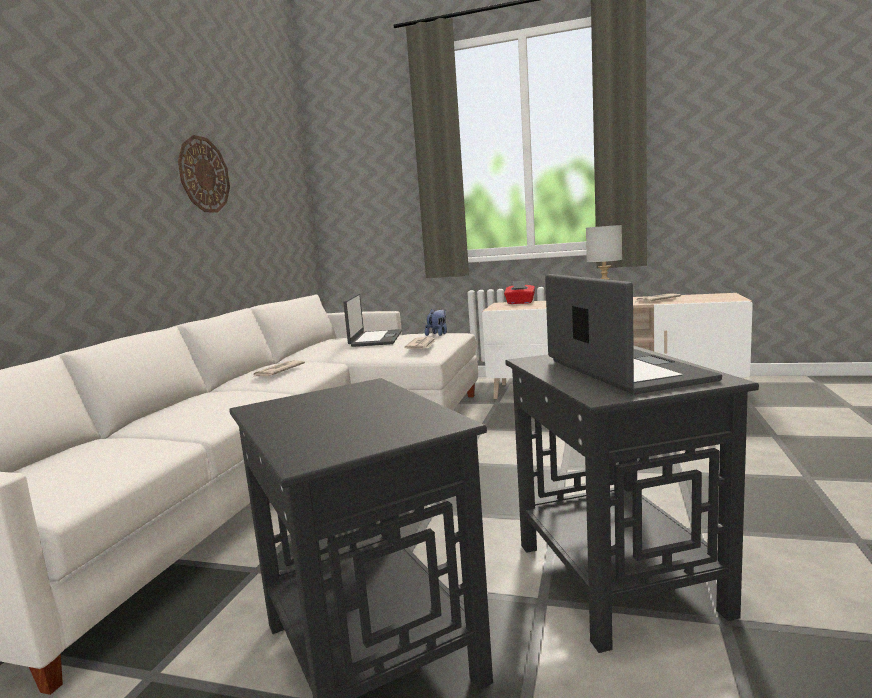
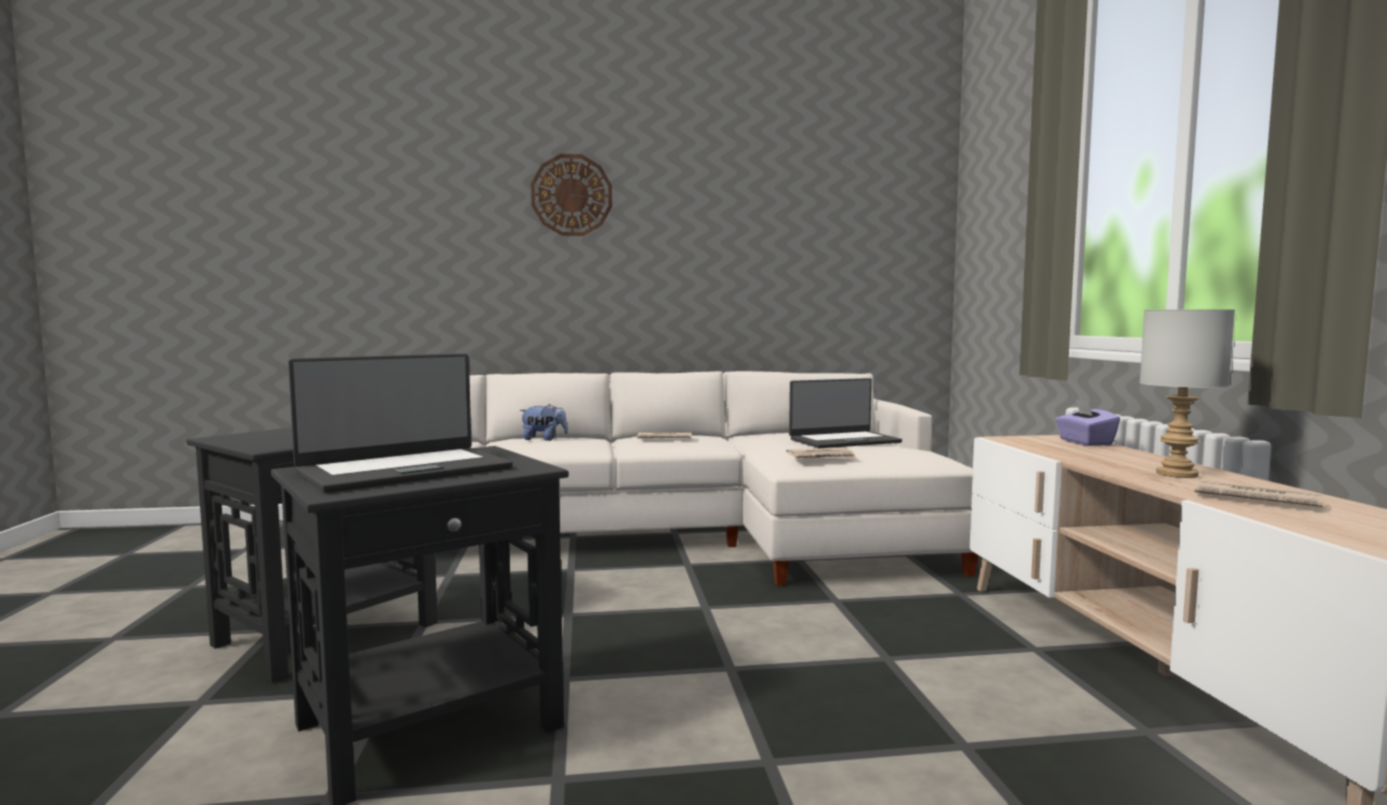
camera: 65 degrees right, 5 degrees down
wall clock [178,135,230,213] -> wall clock moved to [531,154,612,236]
plush toy [425,309,447,336] -> plush toy moved to [519,404,568,441]
red tissue box [504,281,535,304] -> purple tissue box [1055,399,1120,446]

